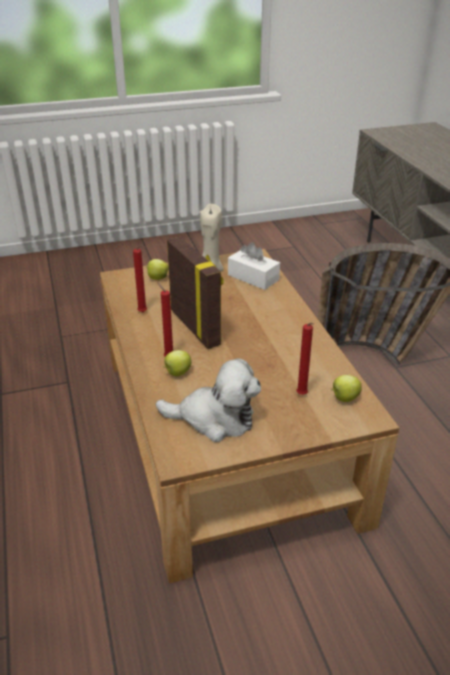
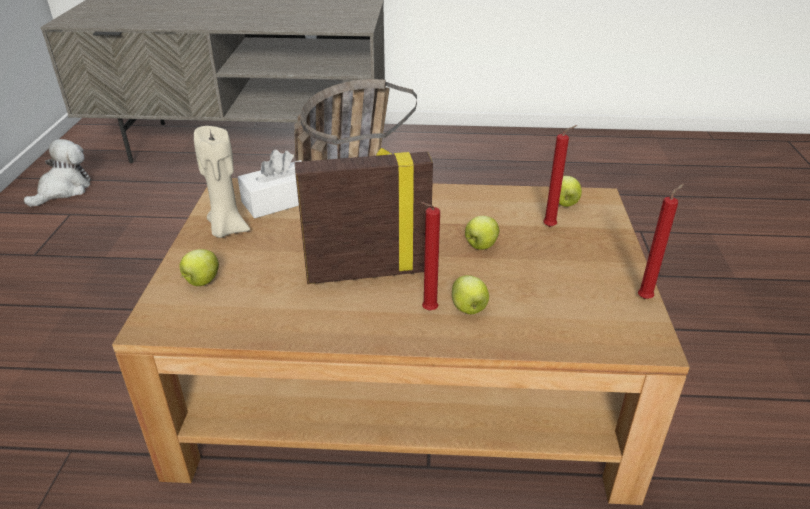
camera: 70 degrees left, 0 degrees up
red candle [133,245,147,313] -> red candle moved to [638,184,684,299]
plush toy [156,358,261,442] -> plush toy moved to [24,139,91,207]
none -> apple [465,216,499,250]

